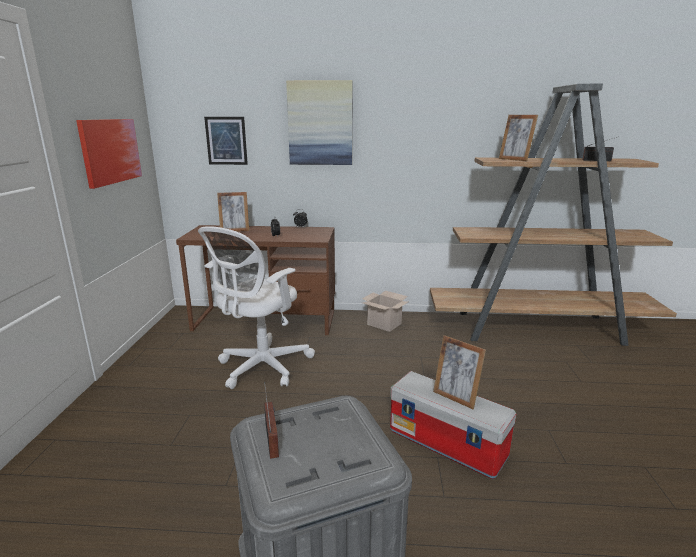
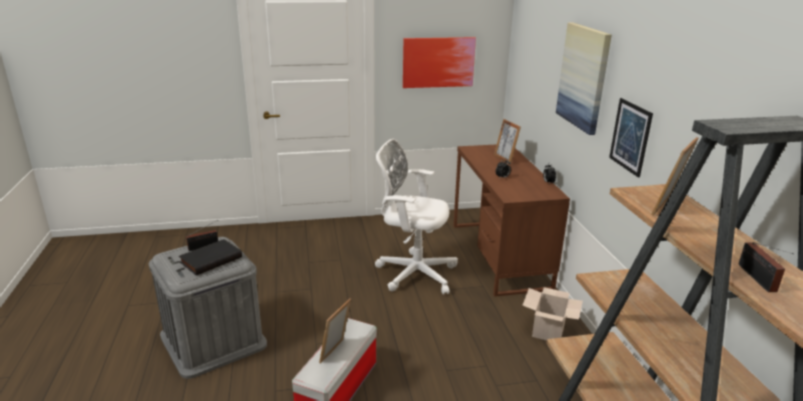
camera: 75 degrees right, 5 degrees up
picture [204,117,248,165] -> picture moved to [609,98,653,178]
none -> black book [179,239,242,275]

